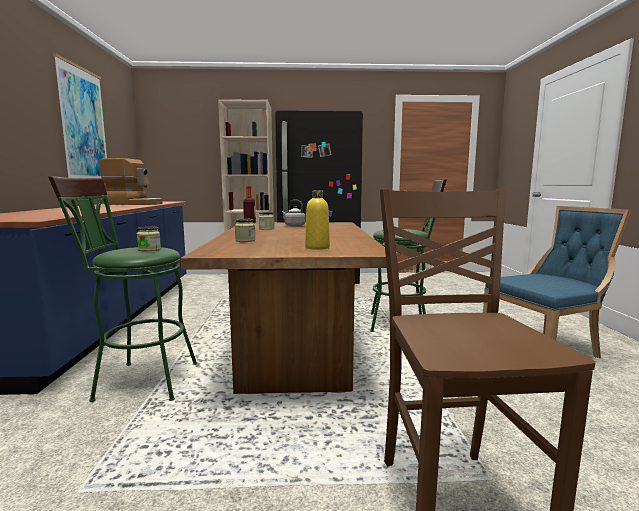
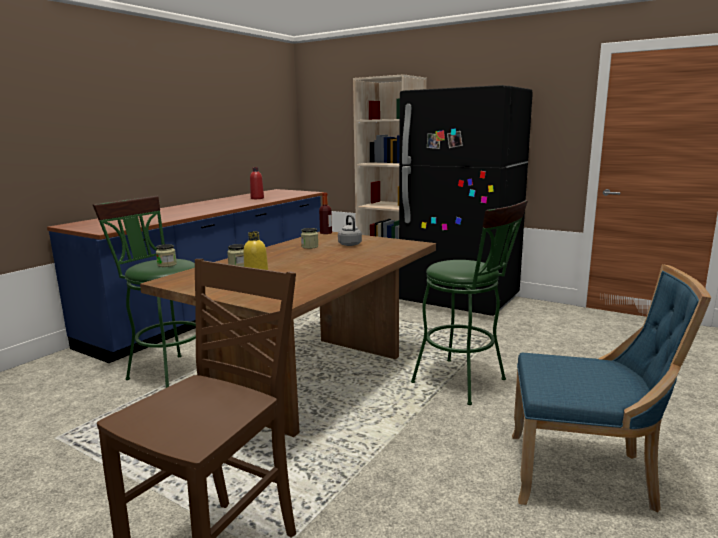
camera: 35 degrees right, 5 degrees up
picture [53,53,107,187] -> none
coffee machine [100,158,163,205] -> red bottle [250,167,264,199]

